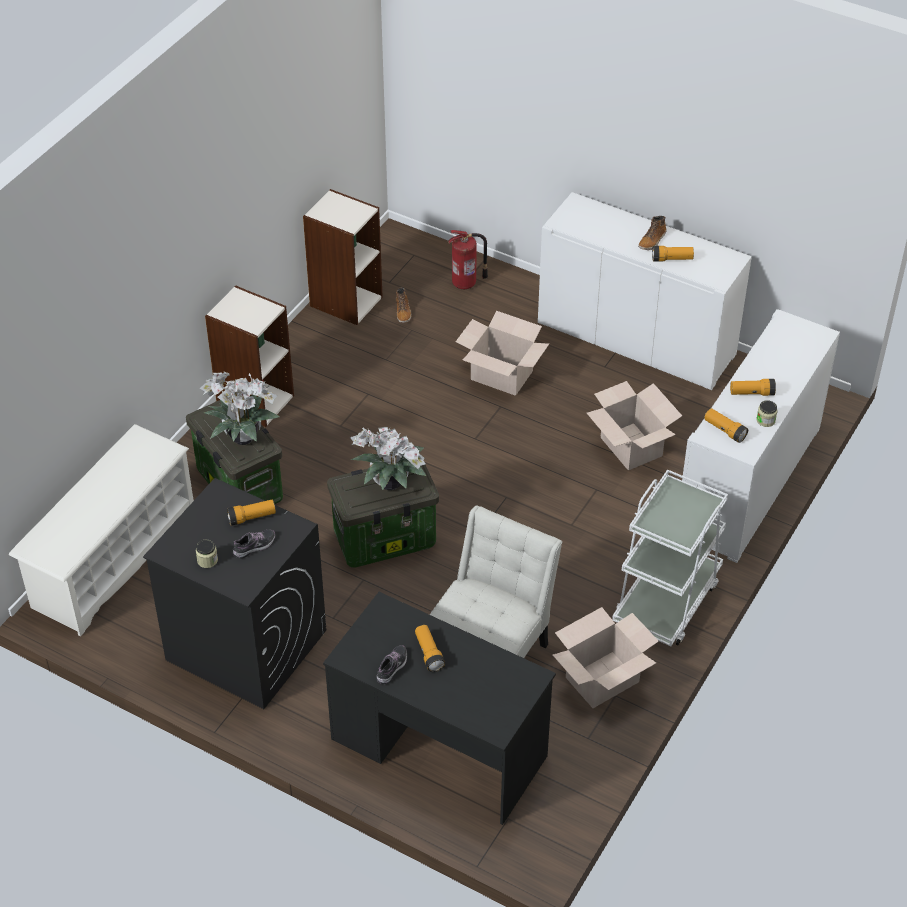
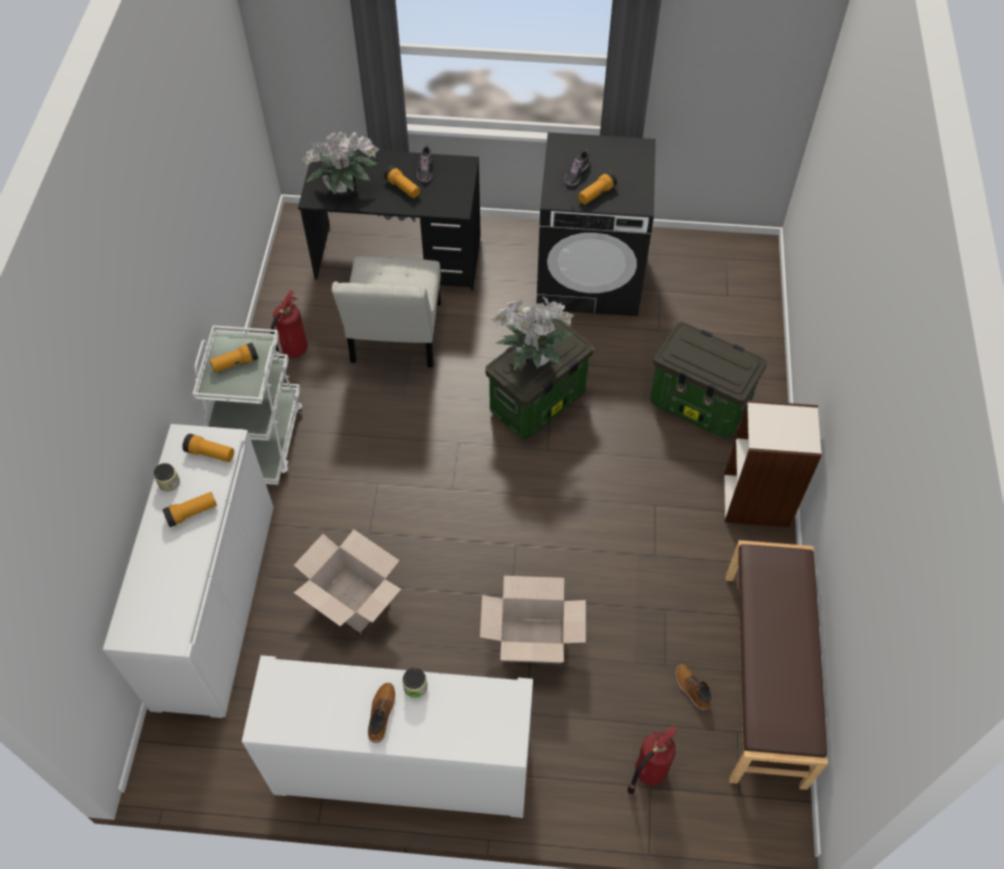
camera: 155 degrees right, 10 degrees up
white shoe rack [9,424,194,636] -> none
jar [196,540,218,568] -> jar moved to [402,668,428,698]
potted plant [200,371,280,445] -> potted plant moved to [301,130,380,196]
bookcase [303,189,383,325] -> brown bench [725,540,828,790]
cardboard box [553,607,659,708] -> fire extinguisher [270,290,308,358]
flashlight [652,246,694,261] -> flashlight moved to [210,343,259,373]

